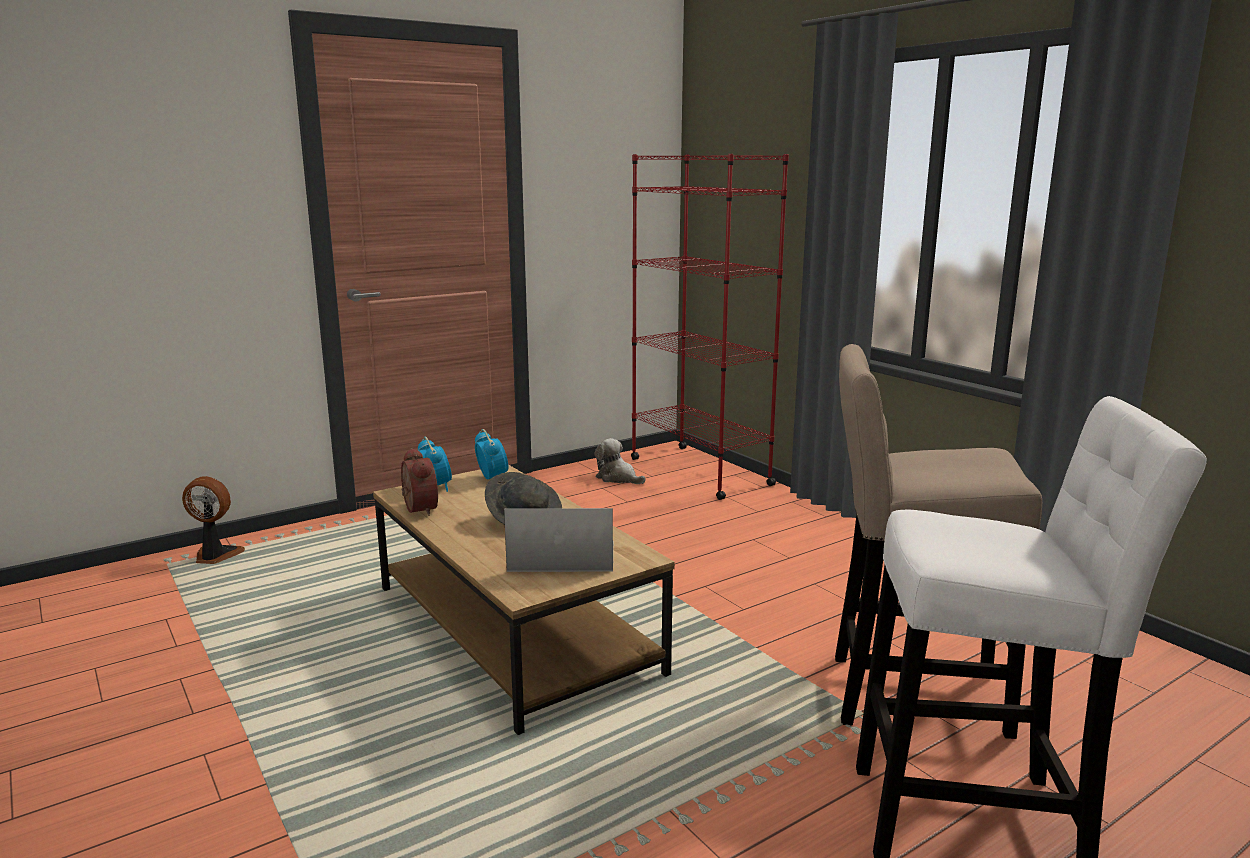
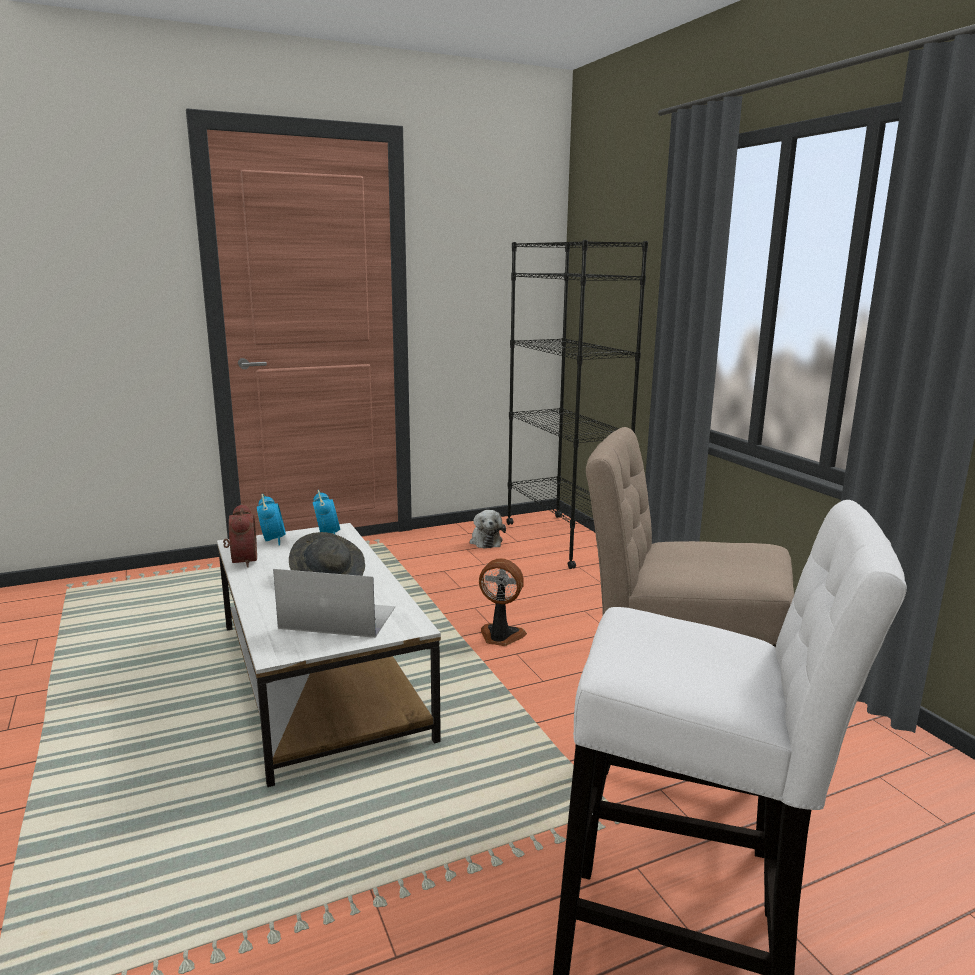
camera: 10 degrees right, 0 degrees up
fan [182,476,245,564] -> fan moved to [479,558,527,646]
brown coffee table [373,464,675,735] -> white coffee table [217,523,441,787]
plush toy [594,438,646,484] -> plush toy turned 150 degrees counterclockwise [469,510,506,549]
red bookcase [631,154,789,500] -> black bookcase [506,240,648,569]

